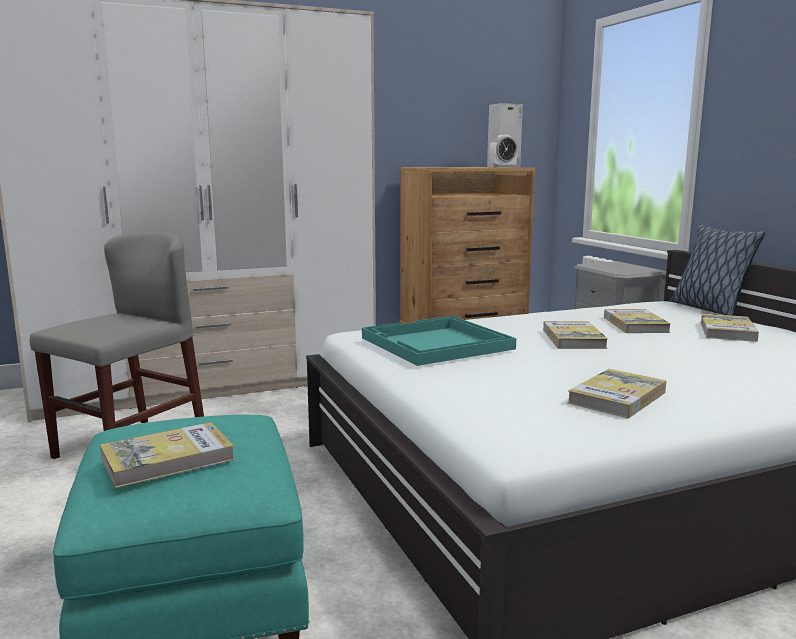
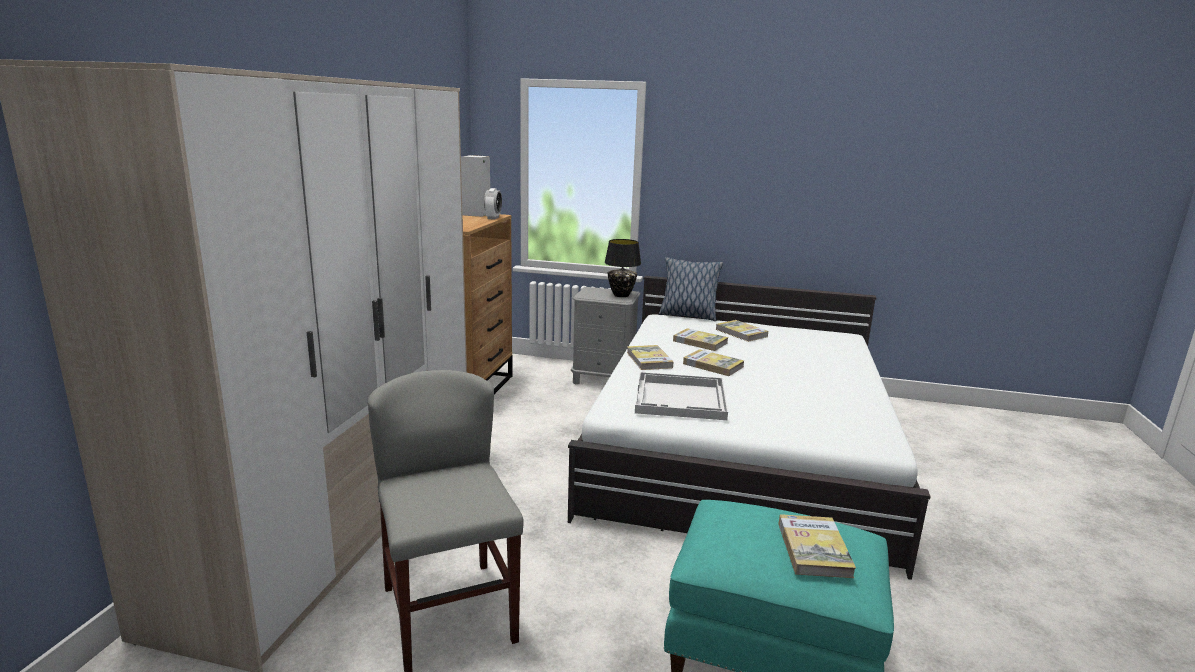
camera: 55 degrees left, 5 degrees up
turquoise tray [362,316,516,366] -> white tray [635,372,728,420]
book [568,369,666,418] -> book moved to [627,345,674,370]
none -> black table lamp [605,239,641,297]

